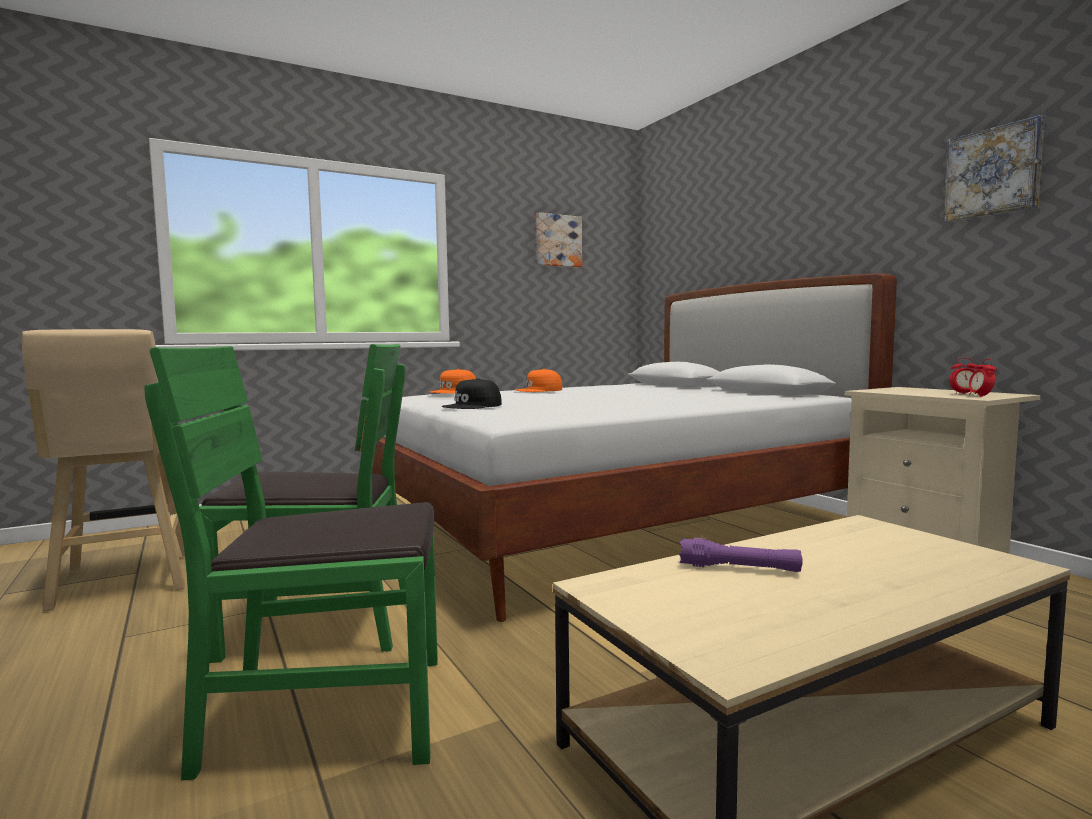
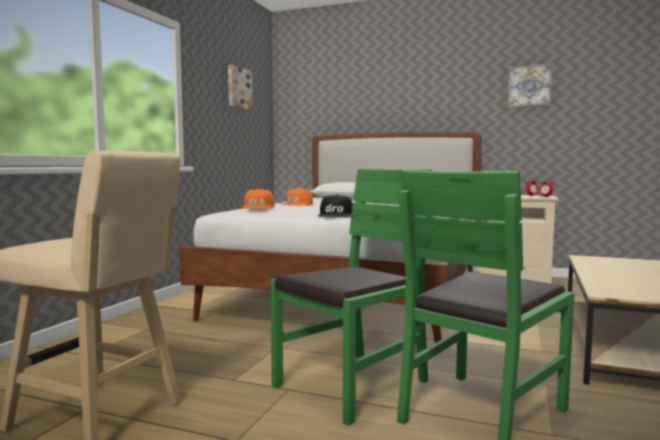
camera: 40 degrees left, 0 degrees up
purple flashlight [679,537,803,572] -> none

